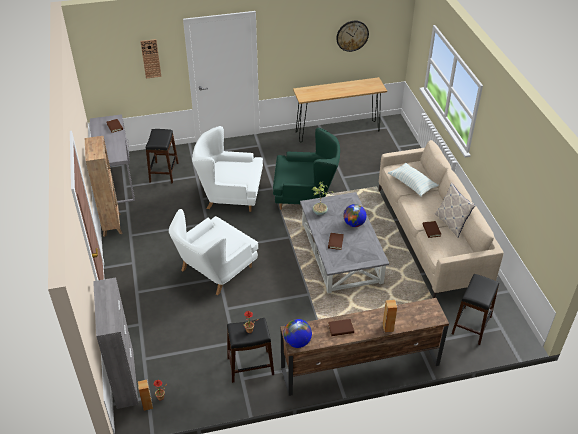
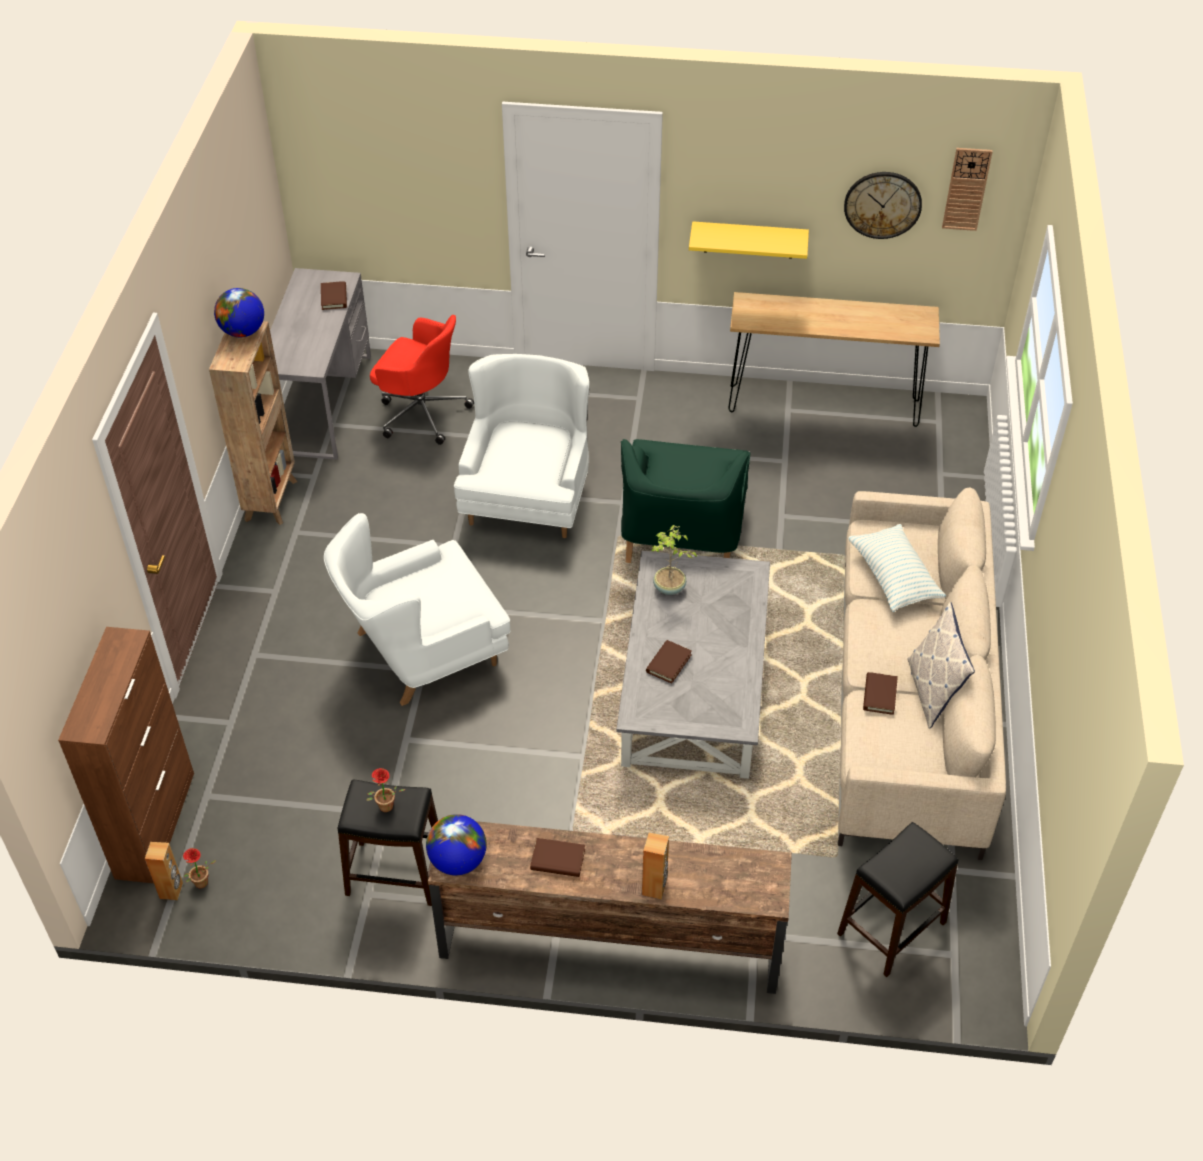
camera: 20 degrees right, 5 degrees up
grey cabinet [93,277,139,409] -> brown cabinet [58,627,194,883]
wall clock [140,39,161,79] -> wall clock moved to [942,148,993,231]
black stool [146,129,179,183] -> red office chair [370,315,474,445]
white armchair [192,126,263,212] -> white armchair turned 75 degrees clockwise [454,354,589,538]
green armchair [273,128,340,210] -> green armchair turned 75 degrees clockwise [621,439,750,563]
globe [343,204,367,227] -> globe moved to [214,288,264,337]
none -> yellow shelf [689,221,809,259]

